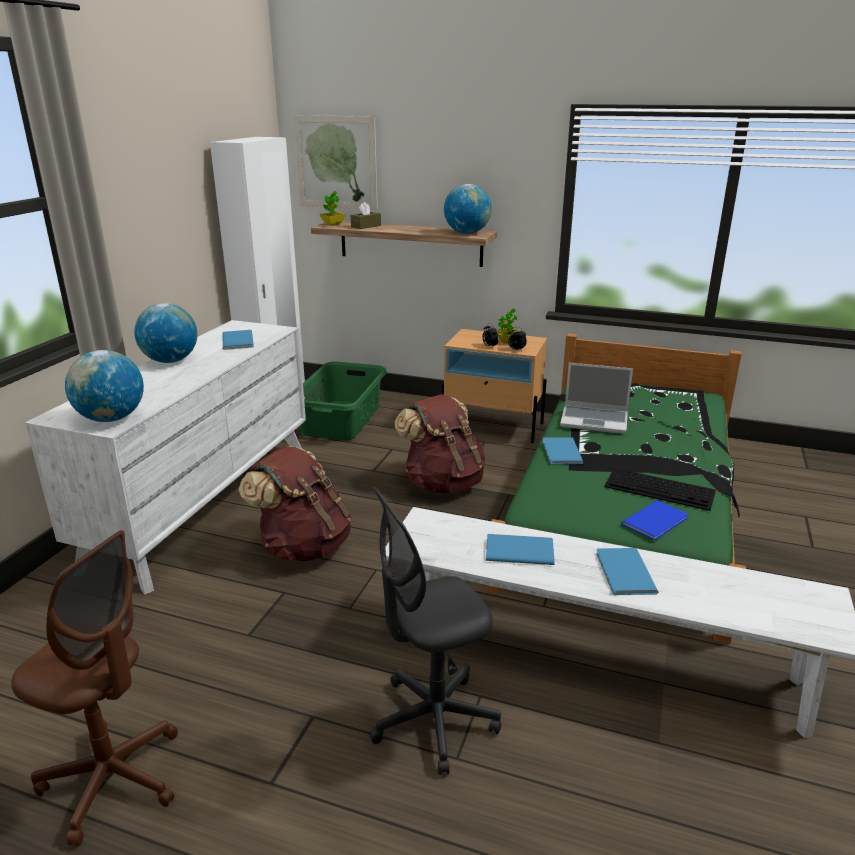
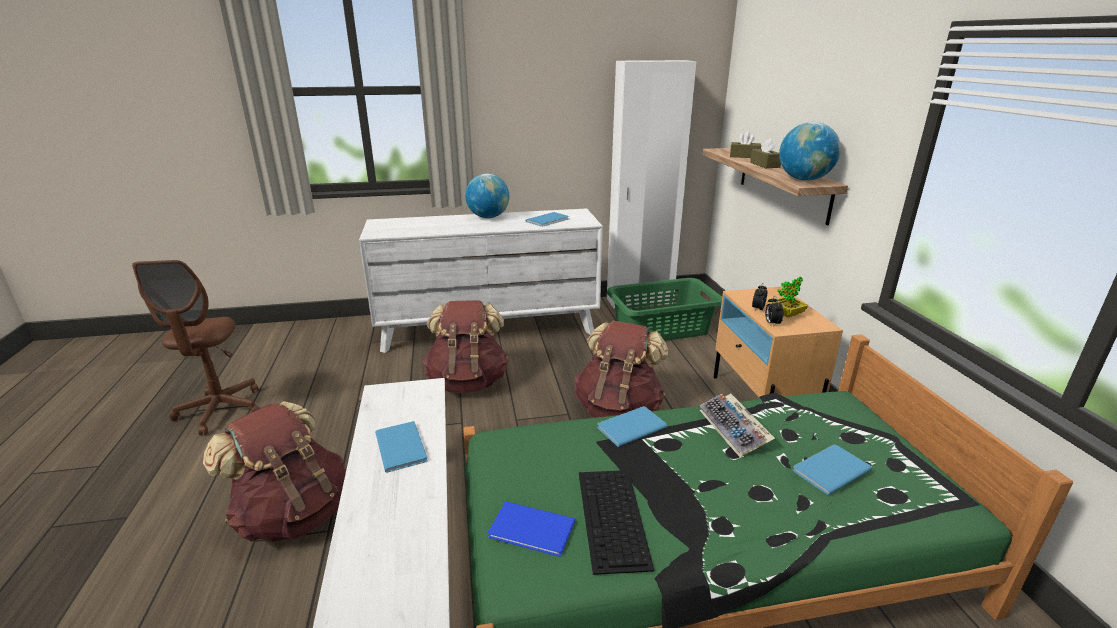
camera: 60 degrees right, 0 degrees up
globe [65,350,144,422] -> none
picture [294,115,378,210] -> none
potted plant [320,191,346,225] -> none
grey office chair [369,487,501,775] -> brown backpack [203,401,346,542]
laptop [560,363,633,434] -> keyboard [700,394,775,457]
blue book [596,548,658,595] -> blue book moved to [793,444,872,495]
none -> brown tissue box [750,138,781,168]

